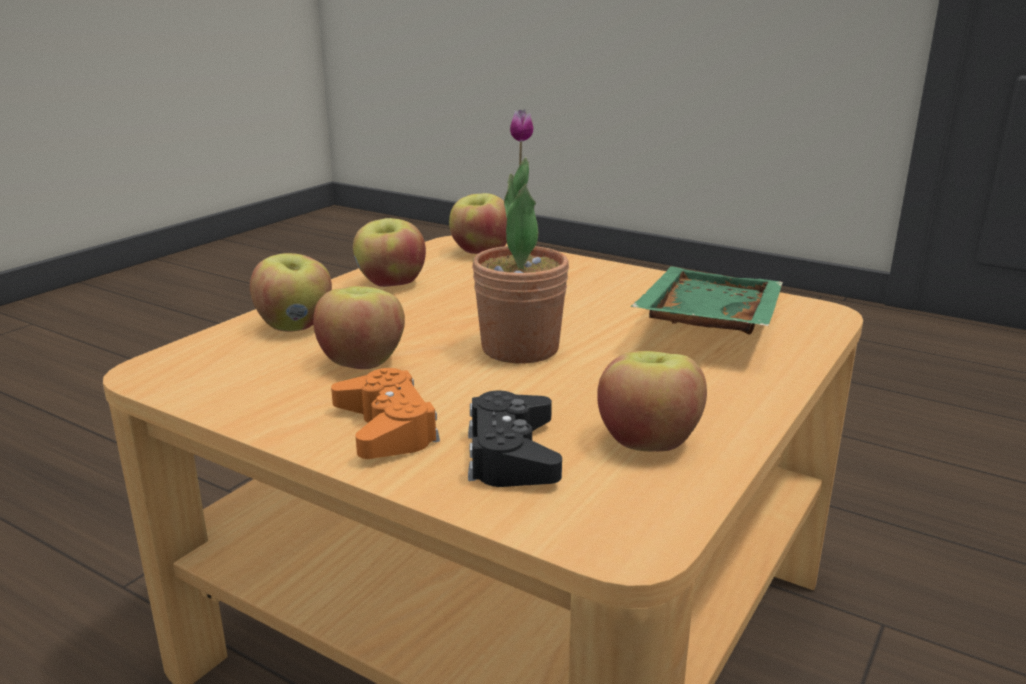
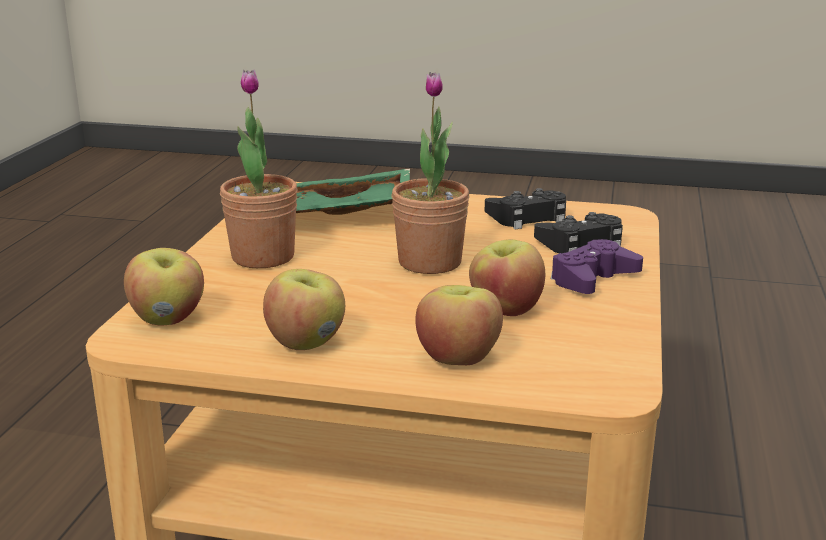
camera: 110 degrees left, 0 degrees up
orange game controller [331,368,440,459] -> purple game controller [551,239,643,294]
apple [597,351,707,451] -> black game controller [485,188,566,229]
none -> potted plant [220,70,298,268]

